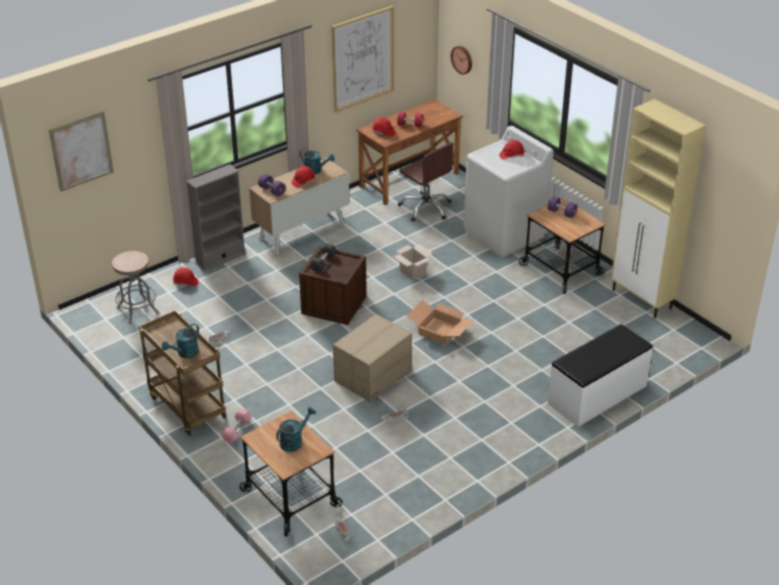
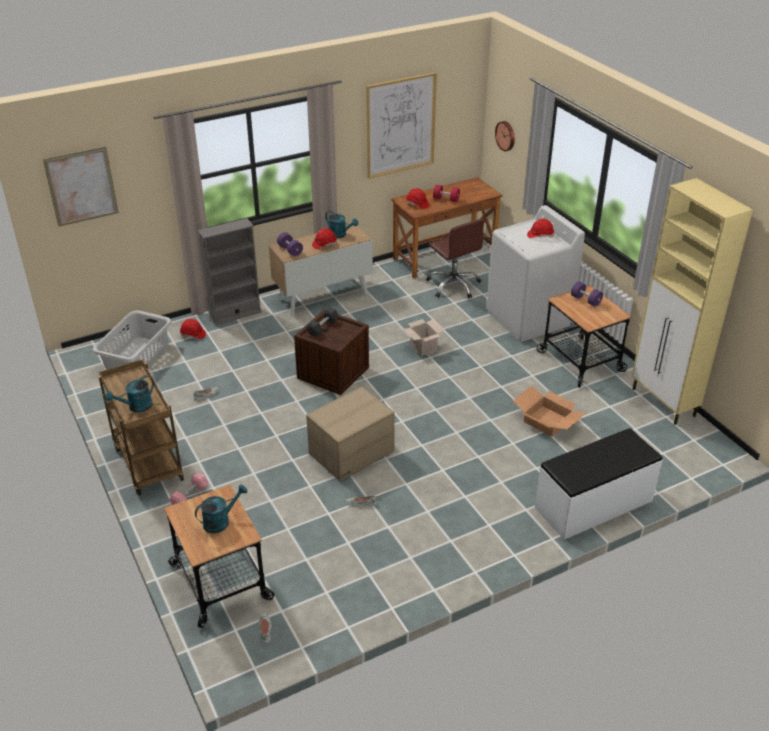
camera: 10 degrees right, 0 degrees up
grey stool [112,251,159,324] -> grey laundry basket [93,310,172,370]
cardboard box [407,300,474,345] -> cardboard box moved to [513,386,586,437]

